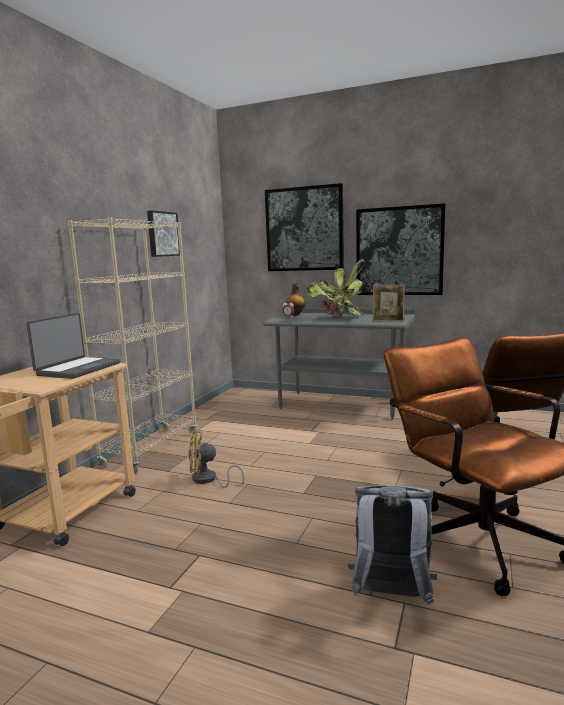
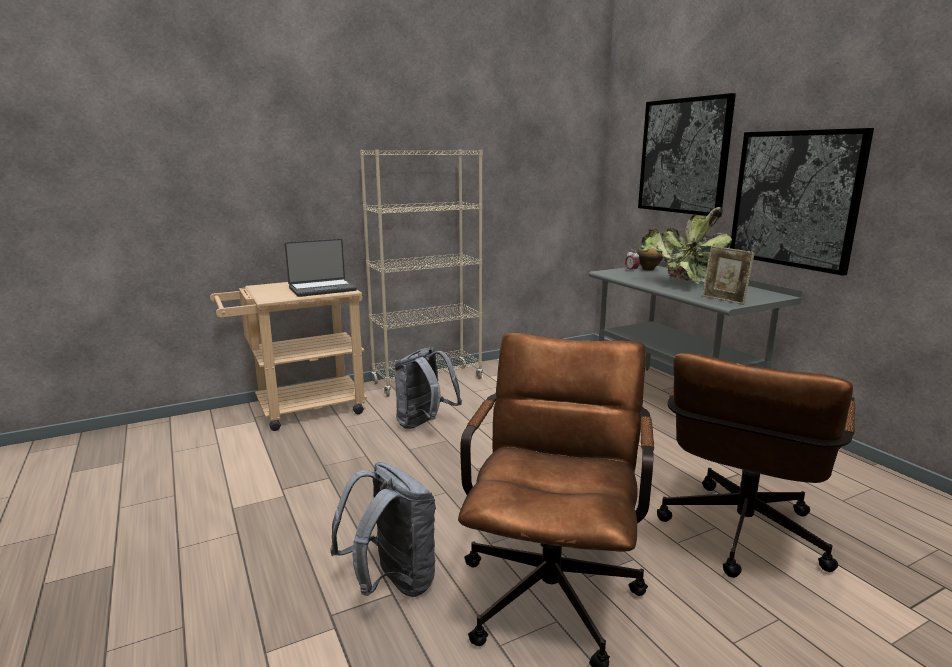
camera: 40 degrees right, 5 degrees up
picture [147,210,180,257] -> none
yellow fan [188,431,244,488] -> grey backpack [395,347,462,429]

